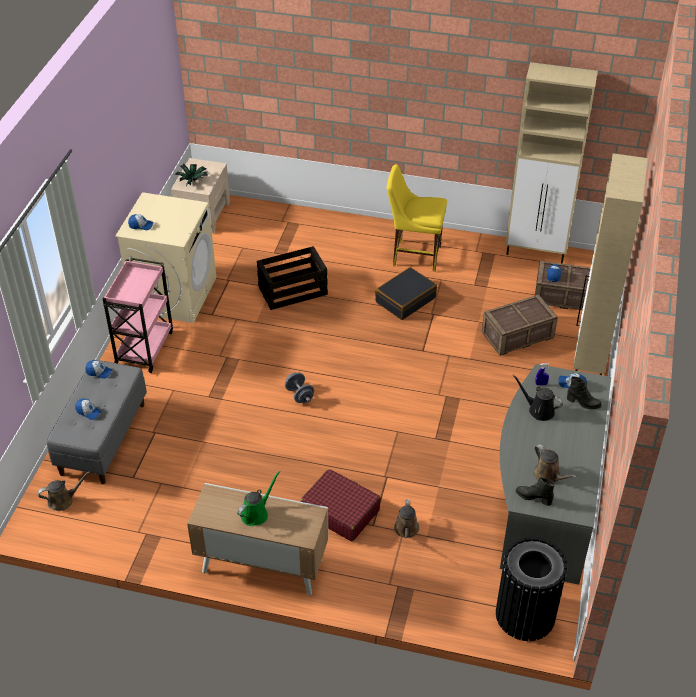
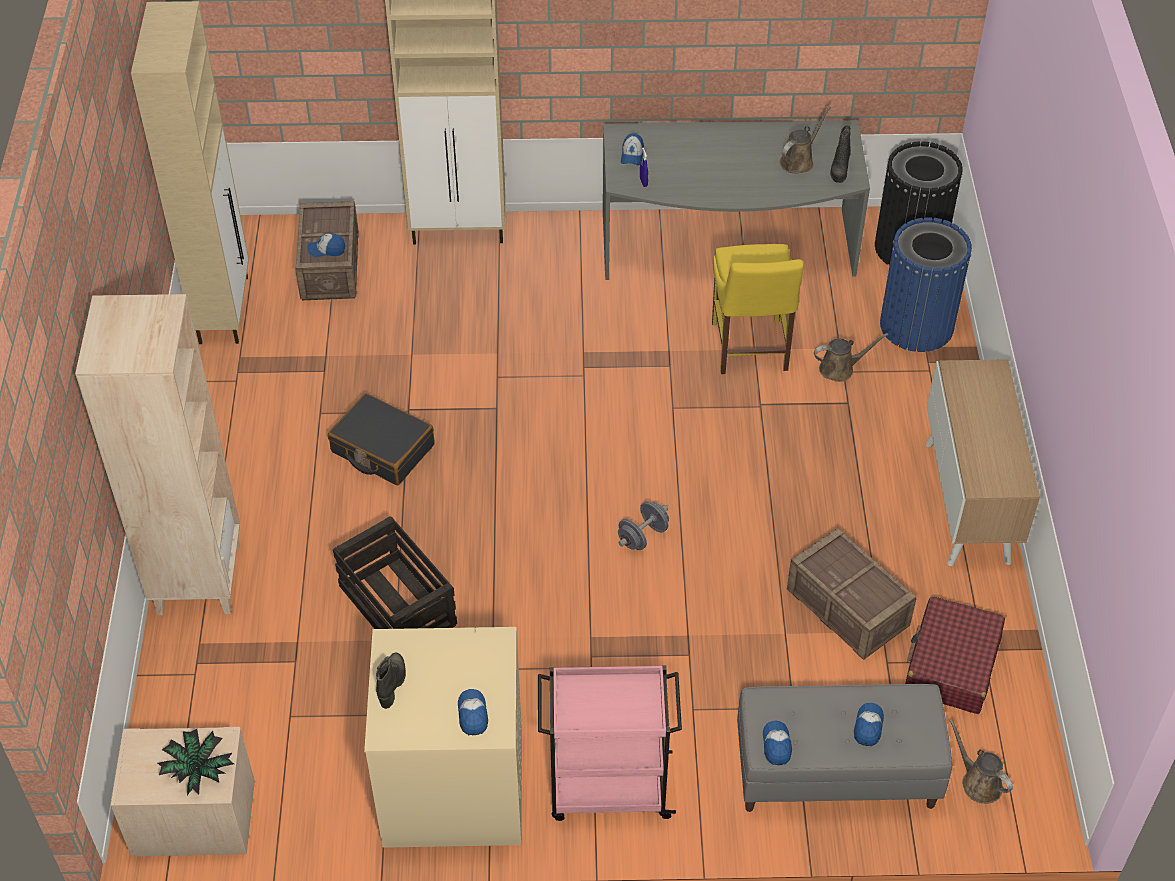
camera: 105 degrees left, 5 degrees up
green watering can [237,471,280,526] -> none
red suitcase [300,469,381,541] -> red suitcase moved to [905,596,1005,714]
yellow chair [387,164,447,272] -> yellow chair moved to [712,244,804,374]
crate [482,294,558,356] -> crate moved to [787,528,917,660]
black watering can [513,375,563,421] -> none
black boot [567,377,602,409] -> black boot moved to [376,653,406,709]
none -> beige bookcase [75,294,240,615]
none -> blue trash can [880,217,972,352]

